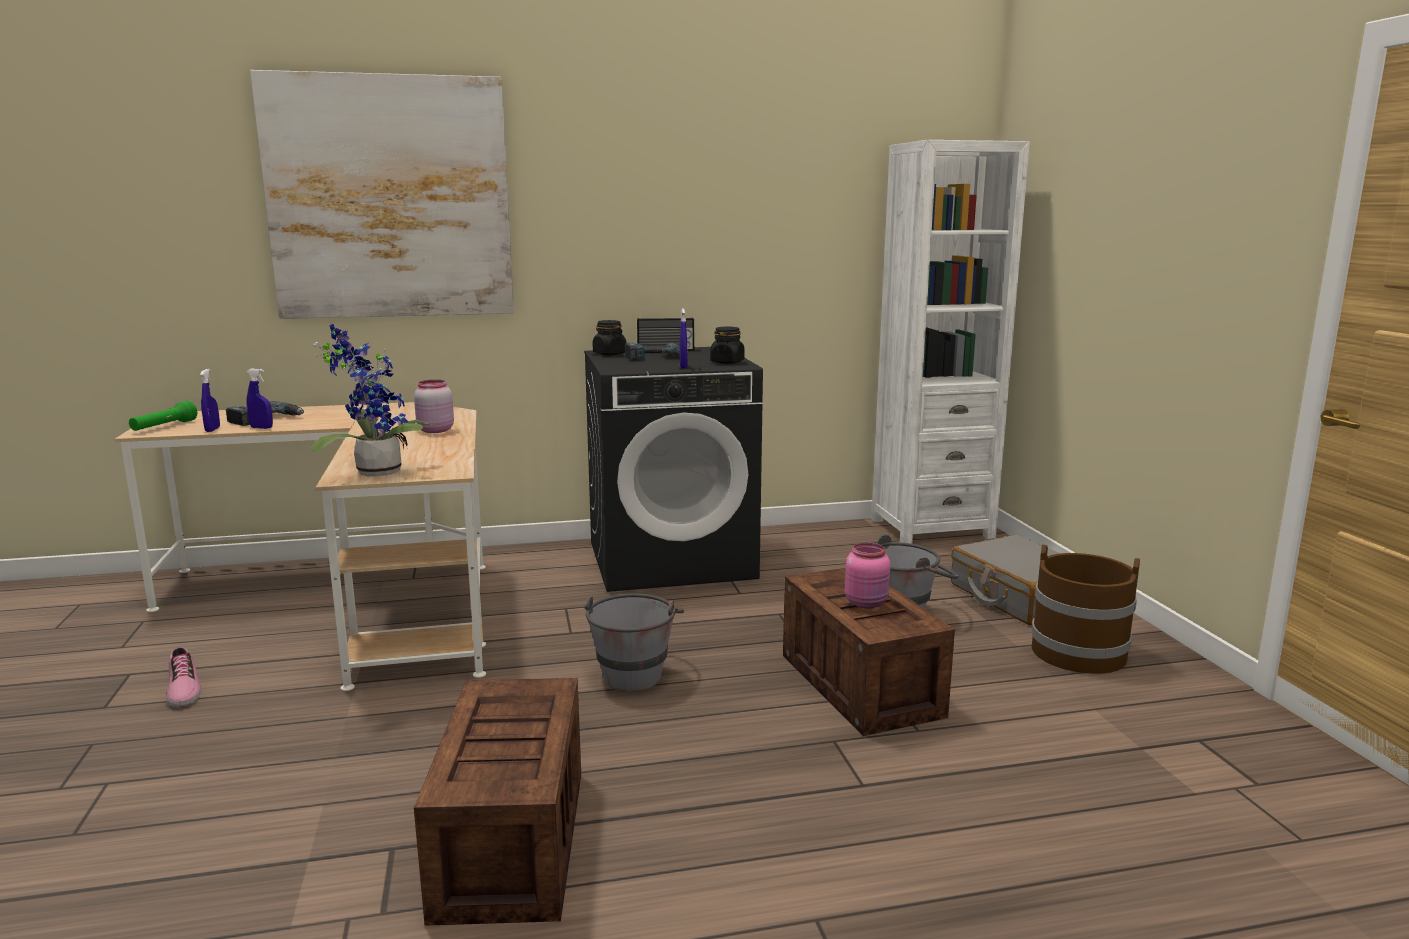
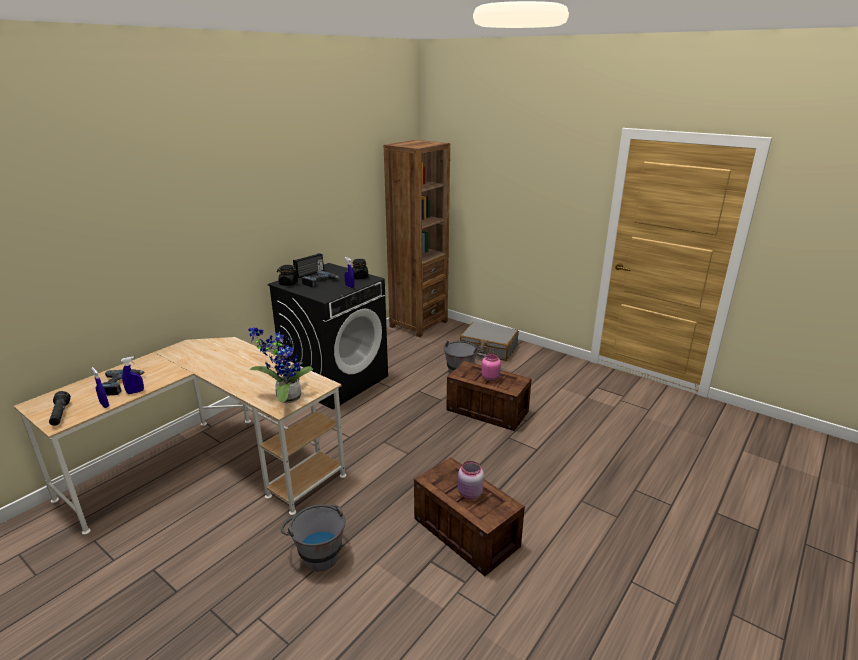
camera: 40 degrees left, 10 degrees up
green flashlight [129,401,197,431] -> black flashlight [49,391,71,426]
shoe [166,647,201,707] -> none
picture [250,70,514,319] -> none
pink jar [414,380,454,433] -> pink jar moved to [458,461,484,500]
grey bucket [584,593,684,692] -> grey bucket moved to [281,504,345,571]
white bookcase [871,140,1030,544] -> brown bookcase [384,140,450,337]
brown bucket [1031,545,1140,674] -> none

